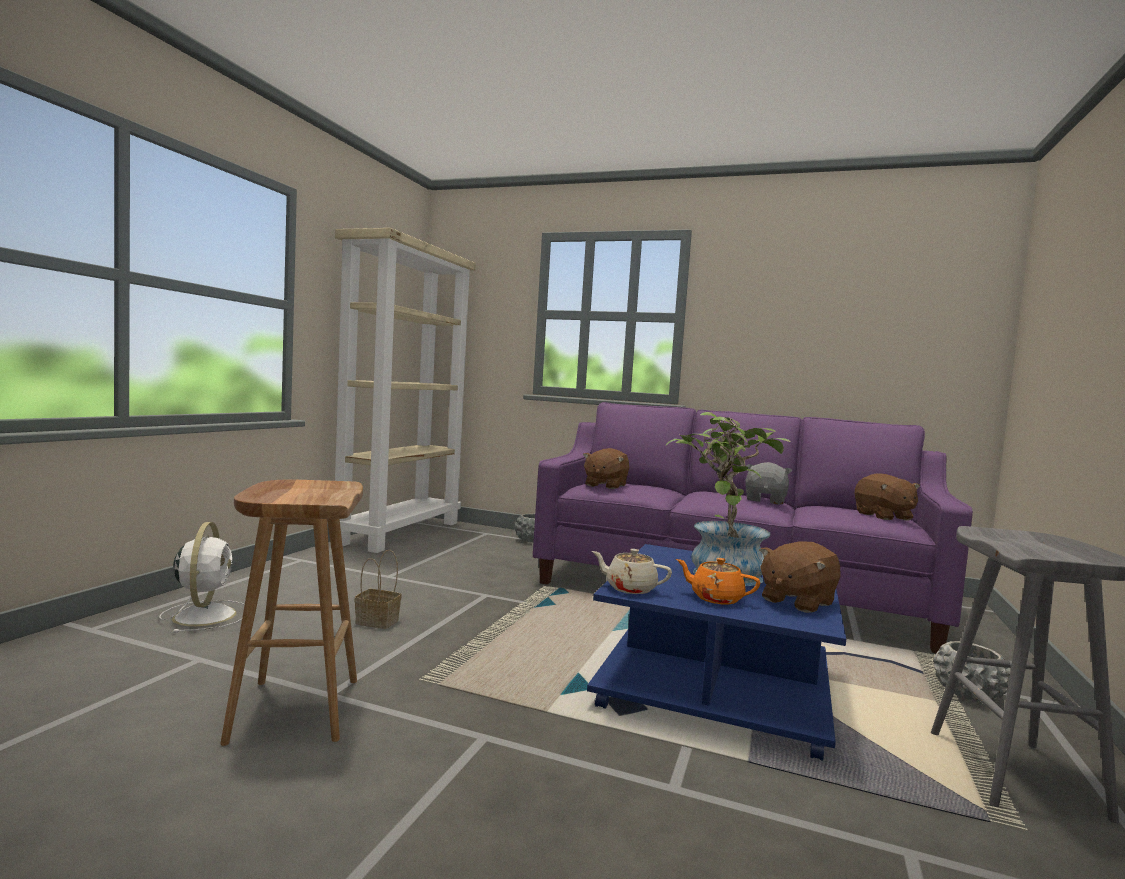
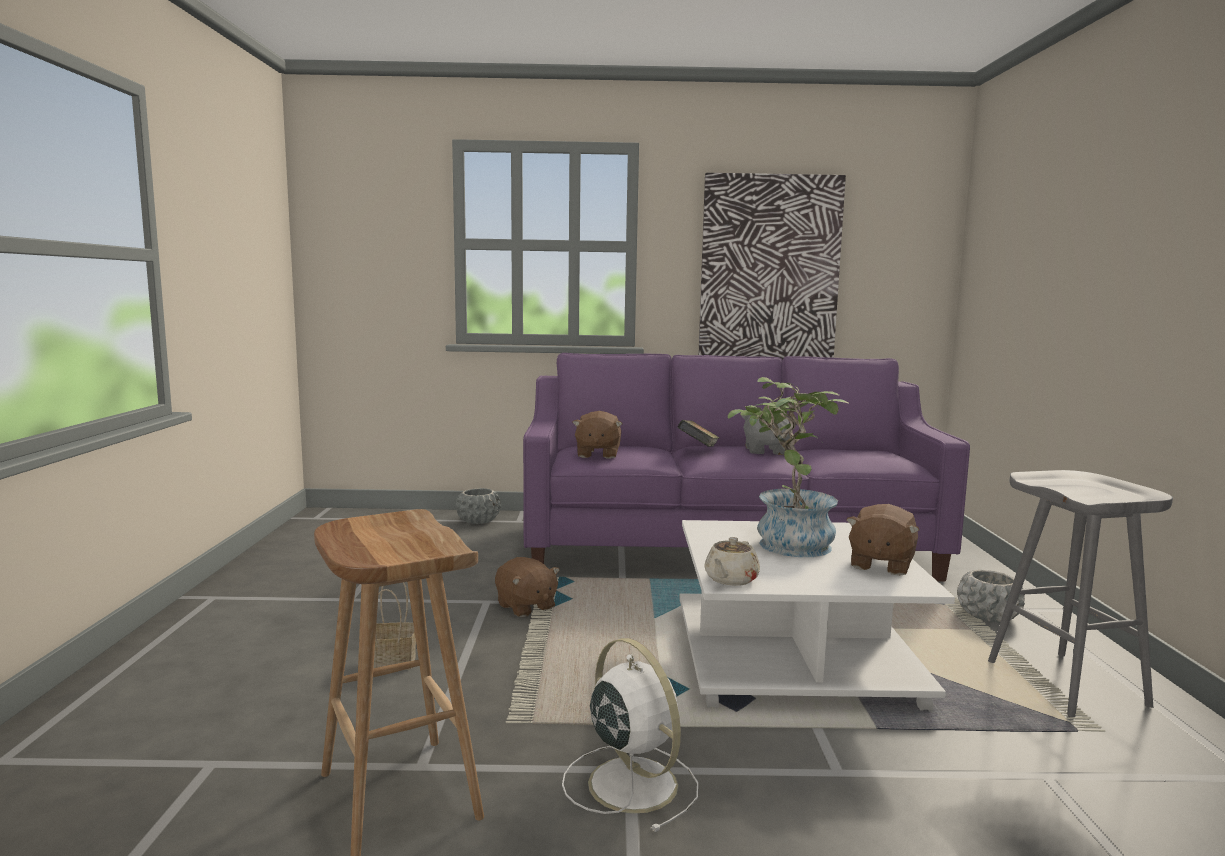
camera: 20 degrees left, 5 degrees up
white fan [159,522,245,633] -> white fan moved to [562,638,698,832]
beige bookcase [335,228,476,553] -> none
blue coffee table [587,544,846,761] -> white coffee table [679,520,955,711]
beige teapot [592,549,672,594] -> beige teapot turned 60 degrees counterclockwise [704,537,760,586]
orange teapot [676,558,760,604] -> none
brown plush toy [855,473,920,520] -> brown plush toy moved to [495,557,560,617]
none -> book [678,420,719,447]
none -> picture [698,173,846,360]

